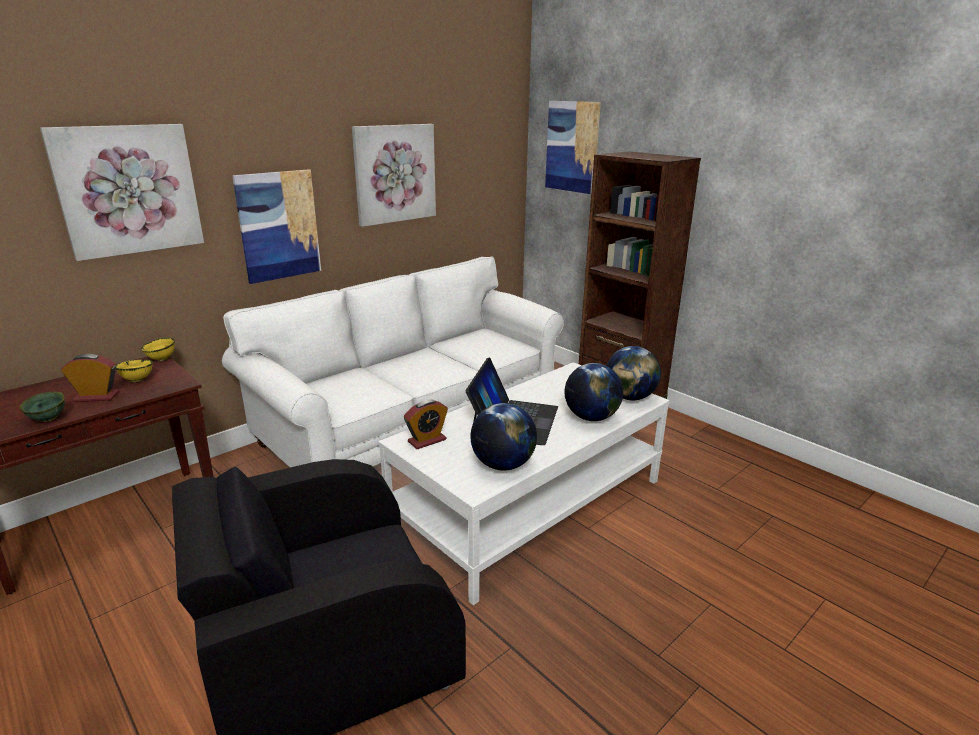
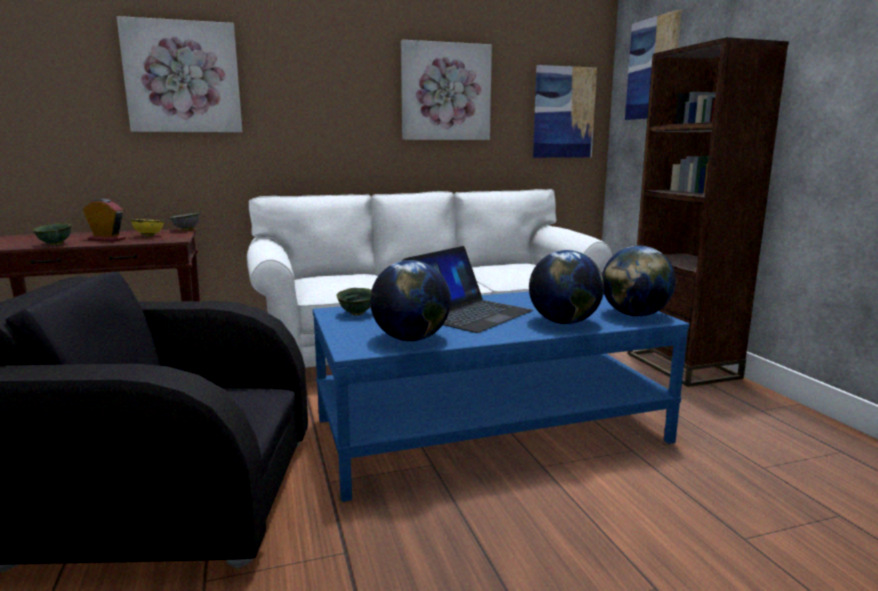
camera: 25 degrees right, 10 degrees down
yellow bowl [141,338,175,361] -> grey bowl [170,213,199,231]
picture [232,169,321,284] -> picture moved to [533,65,597,158]
white coffee table [379,362,670,605] -> blue coffee table [312,292,689,502]
alarm clock [404,399,448,449] -> green bowl [337,288,371,316]

